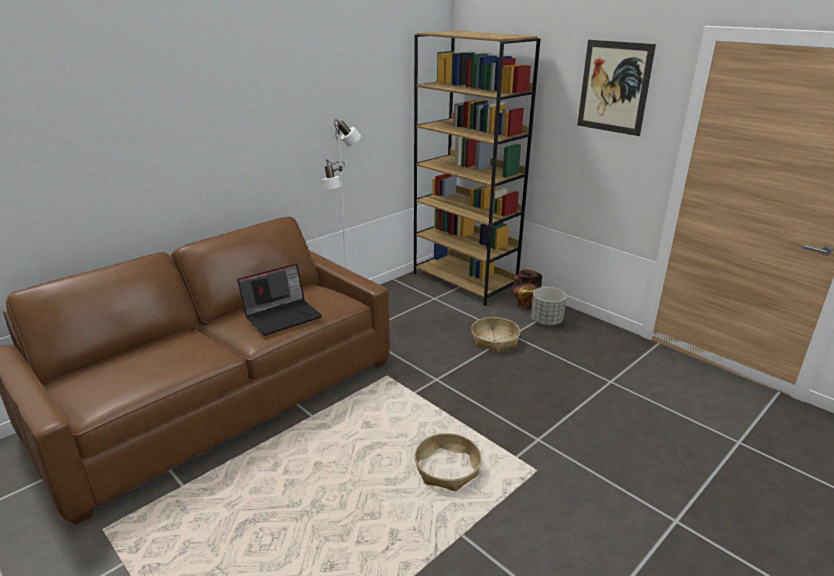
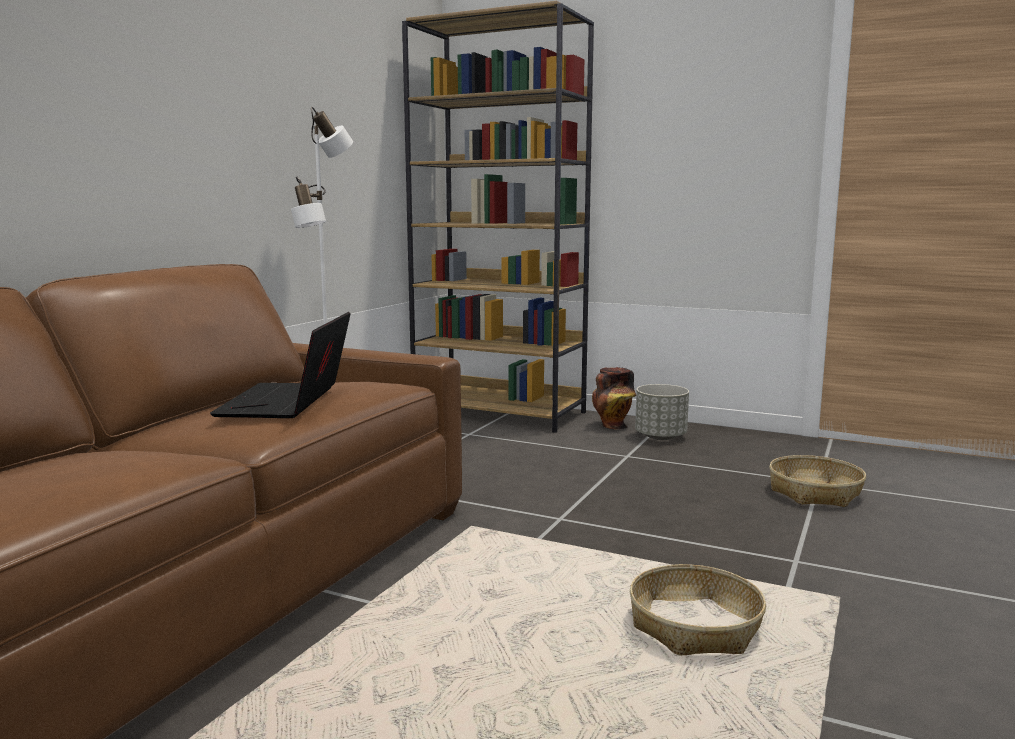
camera: 20 degrees left, 15 degrees down
laptop [237,263,322,336] -> laptop turned 150 degrees clockwise [210,312,351,418]
basket [471,317,520,353] -> basket moved to [769,455,866,507]
picture [577,40,656,136] -> none

